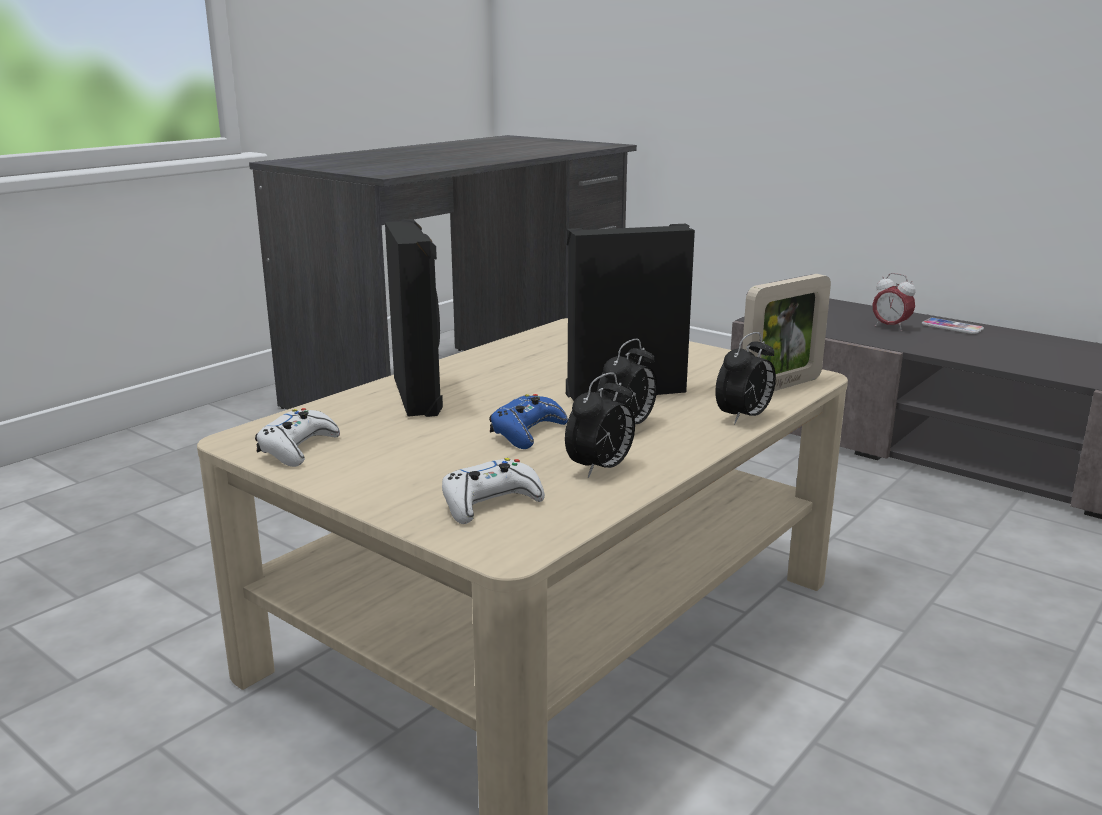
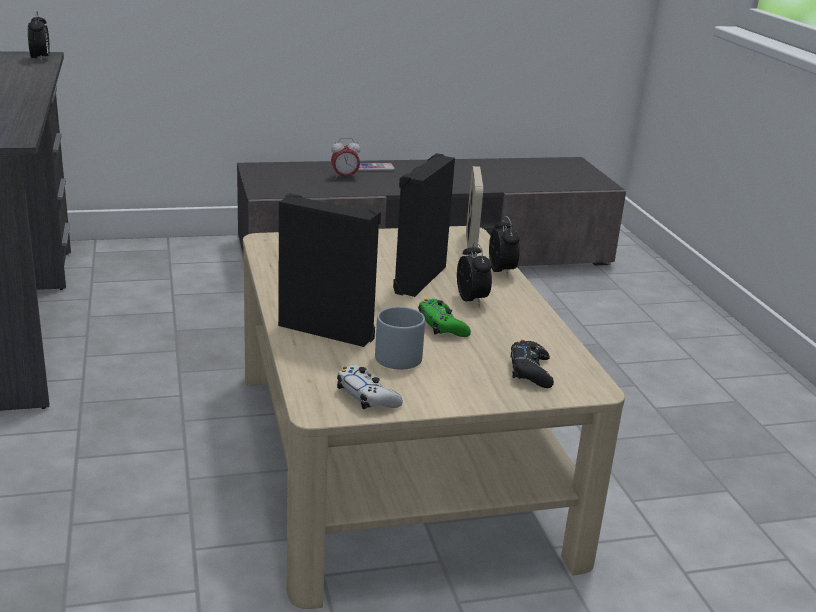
camera: 55 degrees left, 5 degrees up
white game controller [442,458,545,524] -> black game controller [511,340,554,388]
blue game controller [489,394,568,449] -> green game controller [418,299,471,337]
alarm clock [565,372,635,478] -> alarm clock moved to [28,11,50,62]
none -> grey mug [375,307,425,370]

